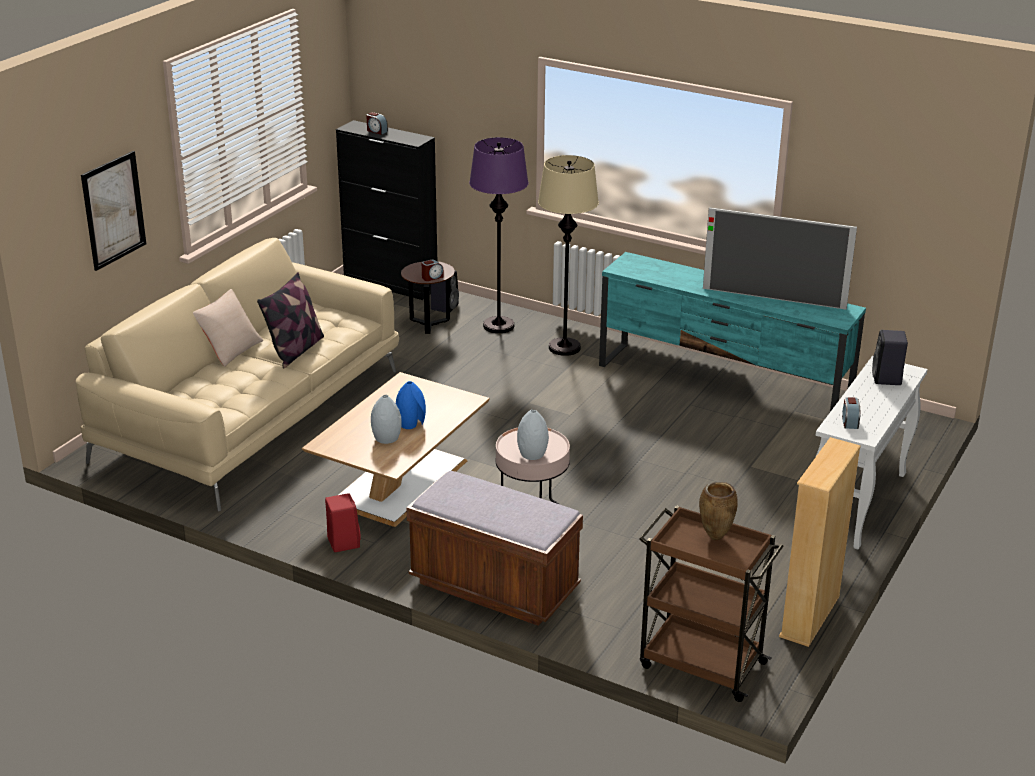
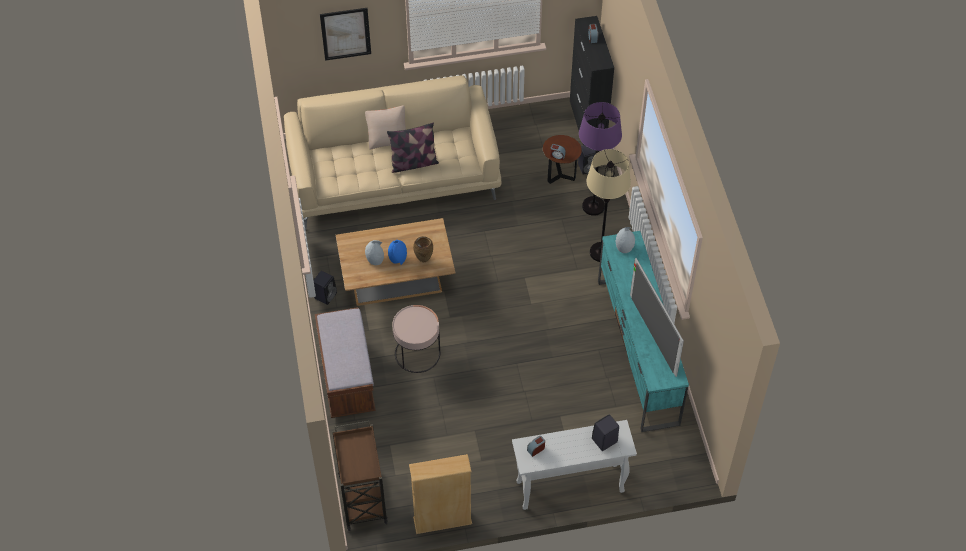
camera: 50 degrees right, 25 degrees up
red speaker [325,493,361,552] -> black speaker [313,271,337,305]
grey vase [517,409,549,460] -> grey vase moved to [616,227,635,253]
brown vase [699,482,738,540] -> brown vase moved to [413,236,433,262]

